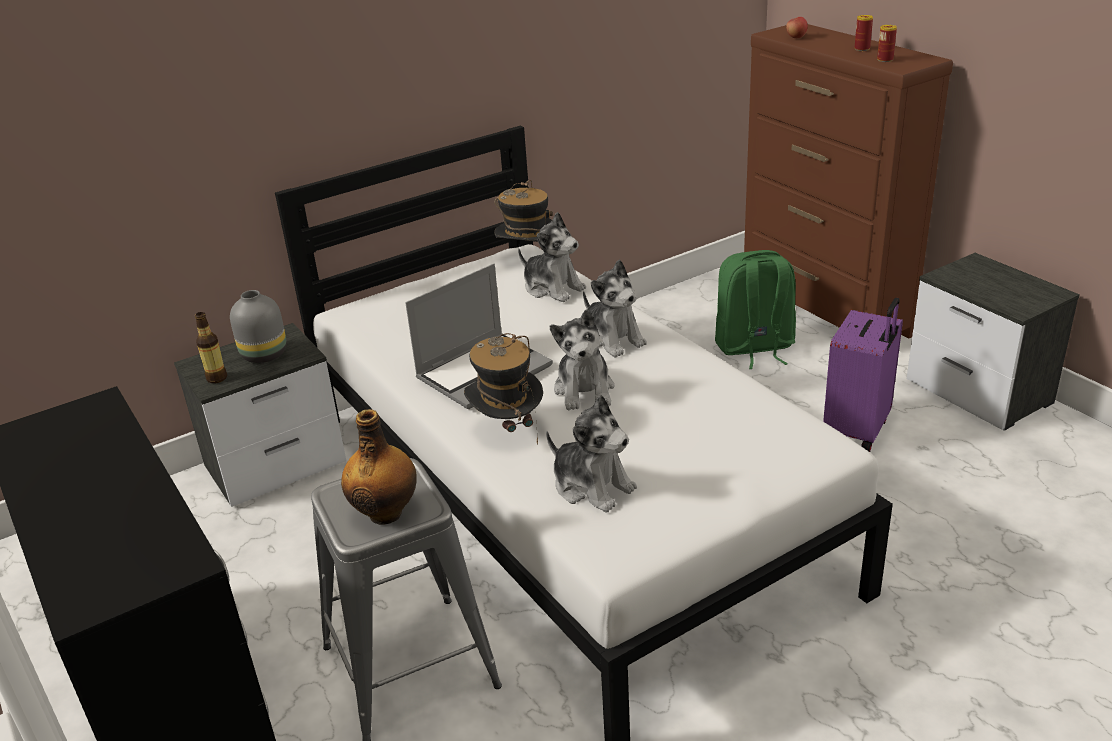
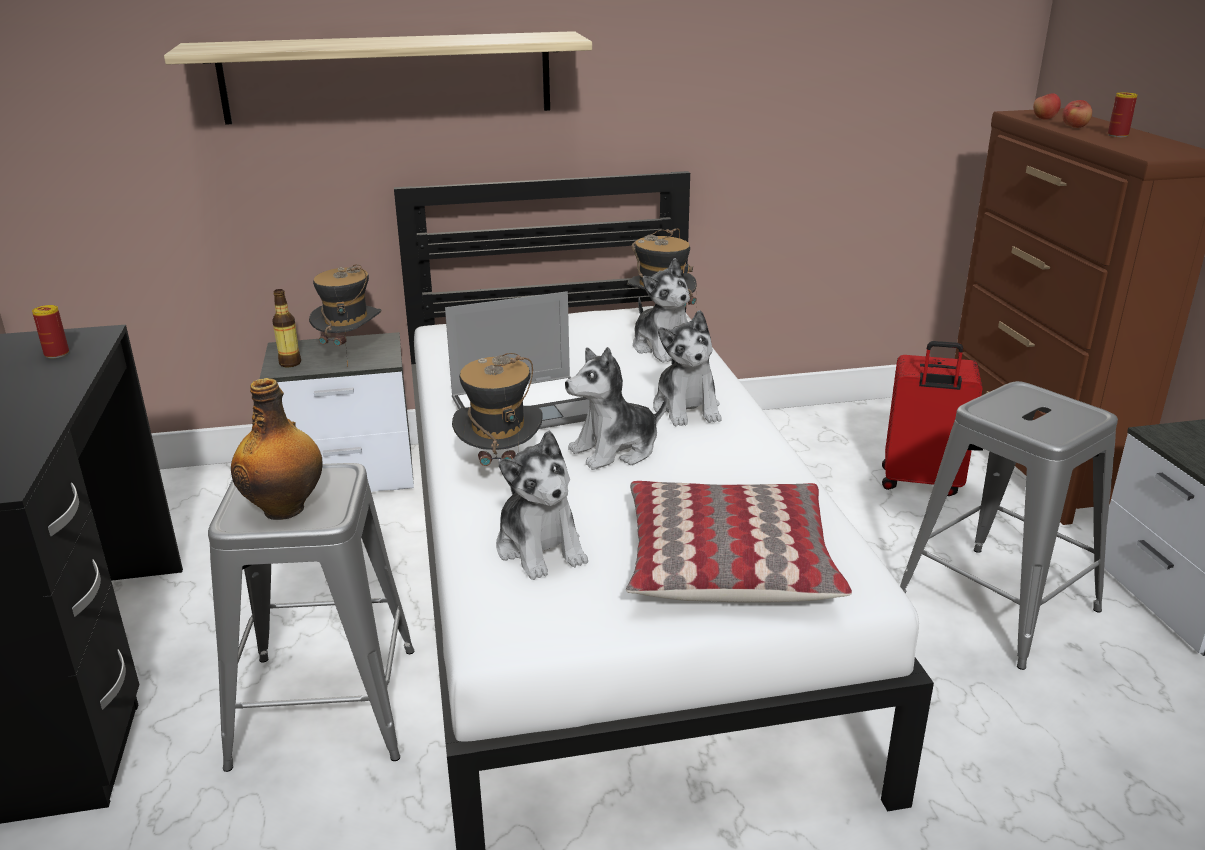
camera: 20 degrees right, 5 degrees down
grey vase [230,290,287,363] -> hat [309,265,382,367]
plush toy [550,309,615,410] -> plush toy turned 45 degrees clockwise [565,347,667,470]
green backpack [715,250,796,369] -> red suitcase [882,341,983,496]
purple suitcase [823,297,903,452] -> grey stool [900,381,1118,670]
can [877,25,897,62] -> can moved to [32,305,69,358]
none -> shelf [164,31,592,125]
none -> pillow [626,481,852,603]
none -> apple [1062,100,1092,128]

